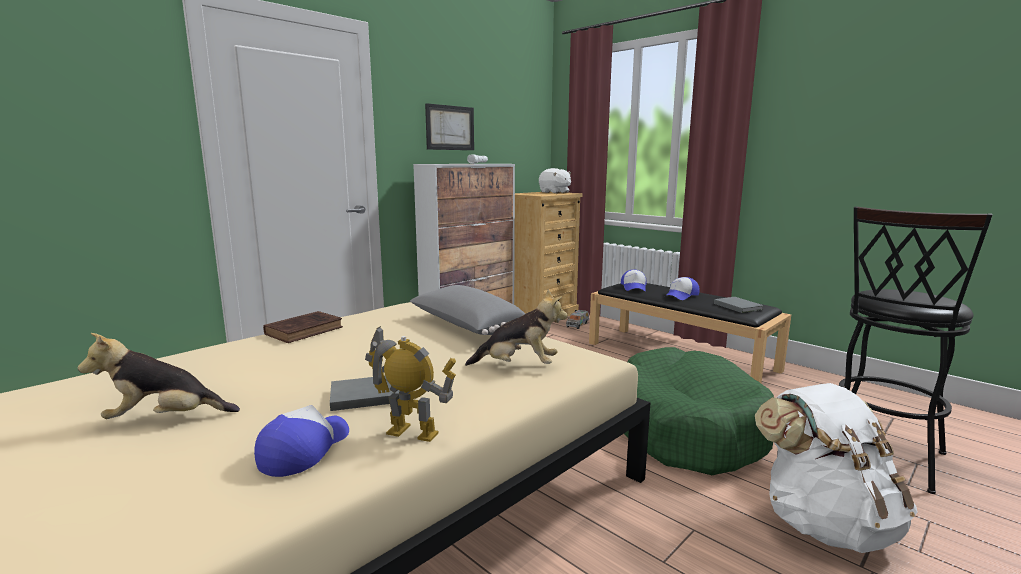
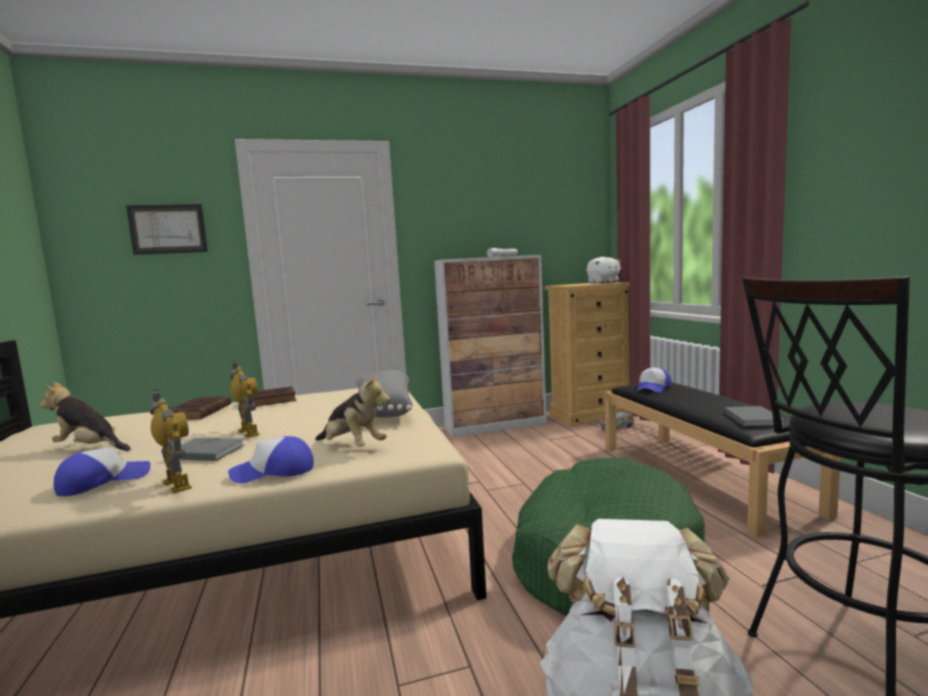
camera: 30 degrees right, 5 degrees down
picture [425,103,474,150] -> picture moved to [126,204,208,255]
cap [667,277,700,300] -> cap moved to [228,436,314,483]
none -> brown book [171,396,231,420]
none -> toy robot [230,360,259,438]

